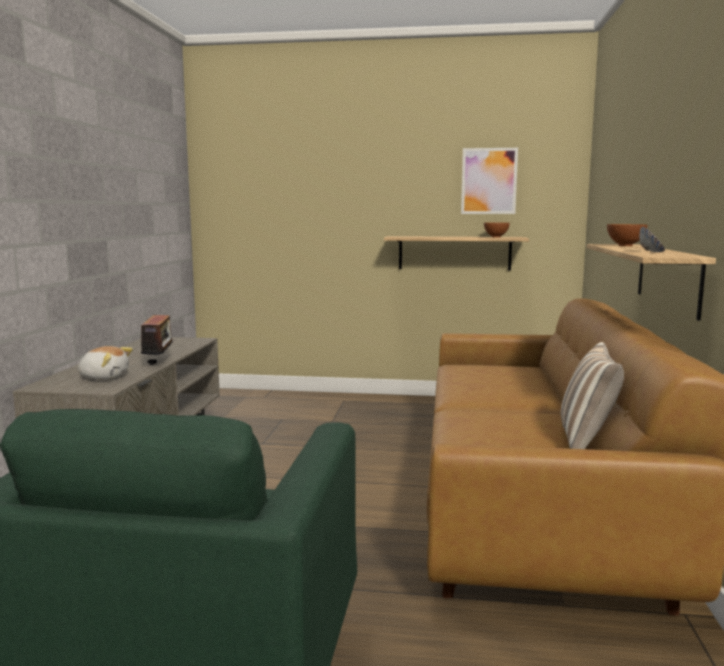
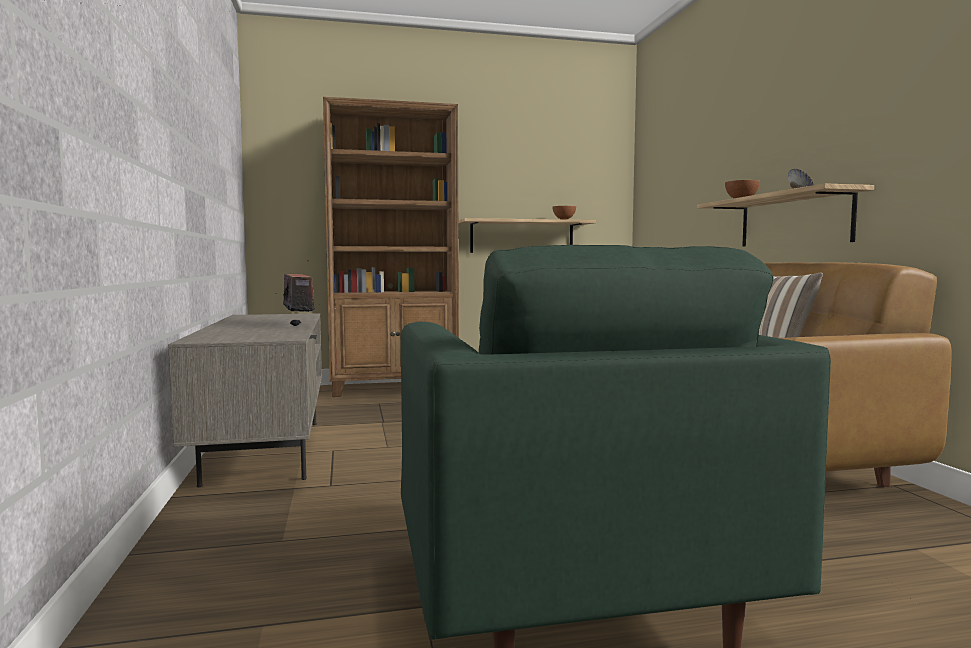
camera: 20 degrees left, 5 degrees down
plush toy [77,346,133,380] -> none
picture [461,148,518,214] -> none
none -> brown bookcase [323,97,459,397]

